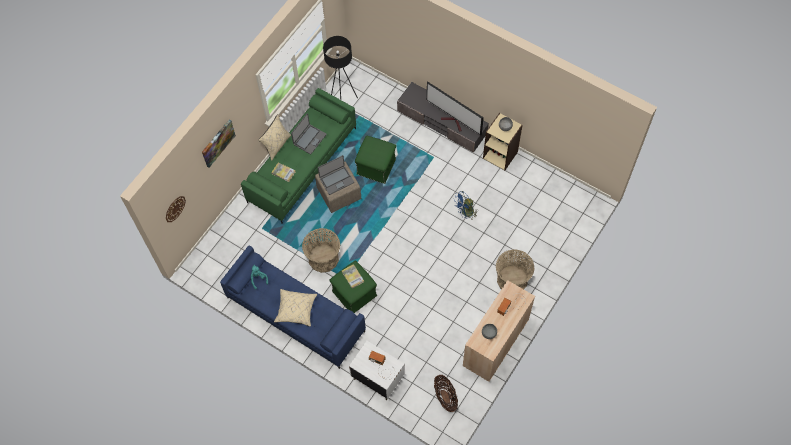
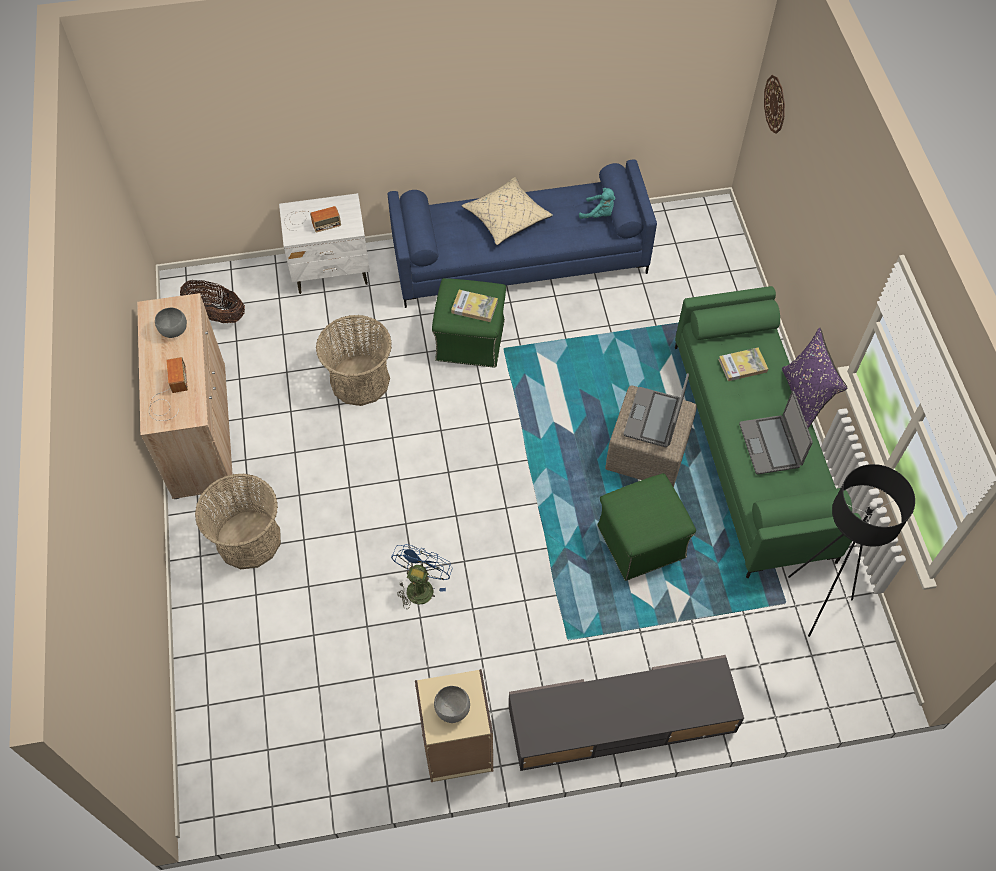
camera: 135 degrees right, 5 degrees down
picture [202,120,236,167] -> none
beige pillow [258,114,291,161] -> purple pillow [782,328,847,428]
basket [302,228,340,273] -> basket moved to [316,315,392,406]
television [427,81,484,135] -> none

